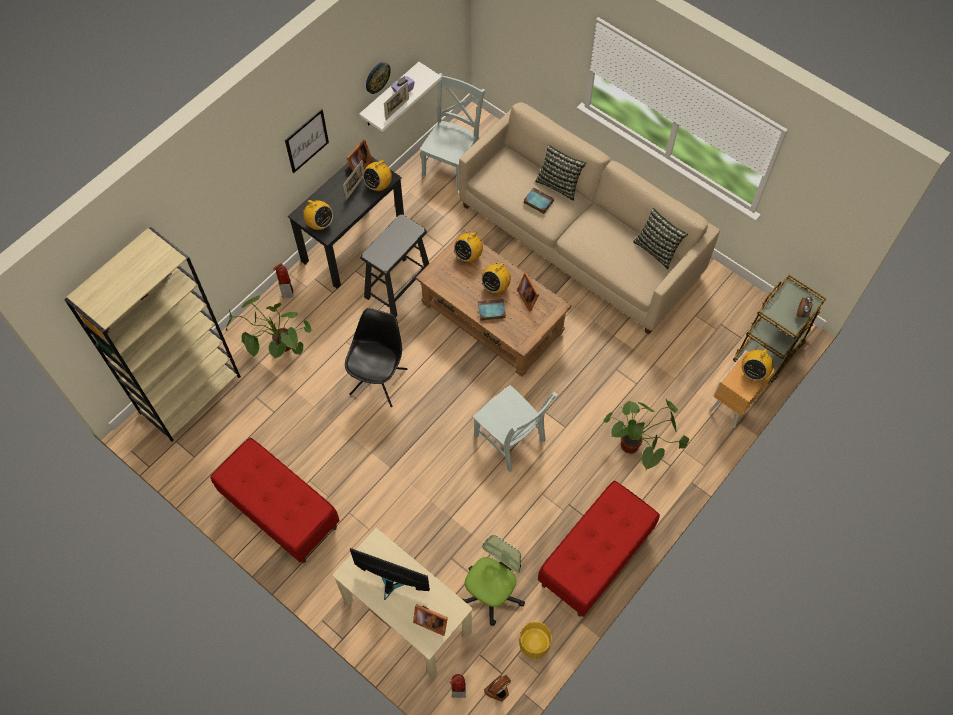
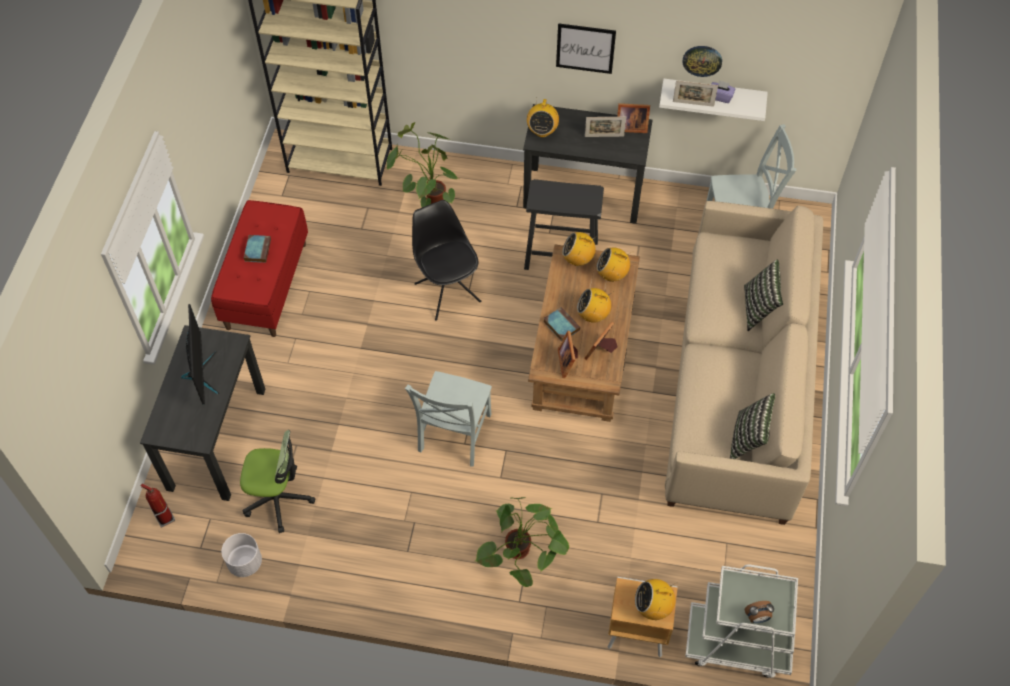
camera: 60 degrees right, 5 degrees down
fire extinguisher [273,263,294,298] -> none
beige desk [332,528,473,679] -> black desk [140,325,265,501]
black chair [345,308,407,407] -> black chair turned 105 degrees counterclockwise [412,200,481,321]
radio [363,160,392,191] -> radio moved to [562,232,597,266]
picture frame [413,604,448,636] -> picture frame moved to [558,331,578,378]
fan [484,675,511,702] -> none
yellow planter [519,622,552,659] -> white planter [222,533,262,577]
book [524,187,554,214] -> book moved to [244,235,271,263]
red bench [538,480,660,617] -> none
brown cart [733,275,826,384] -> white cart [685,564,798,678]

